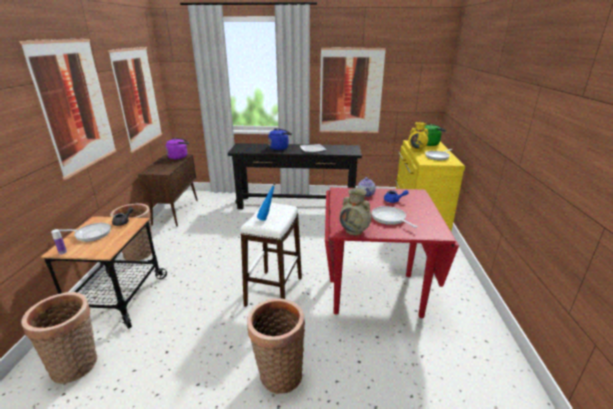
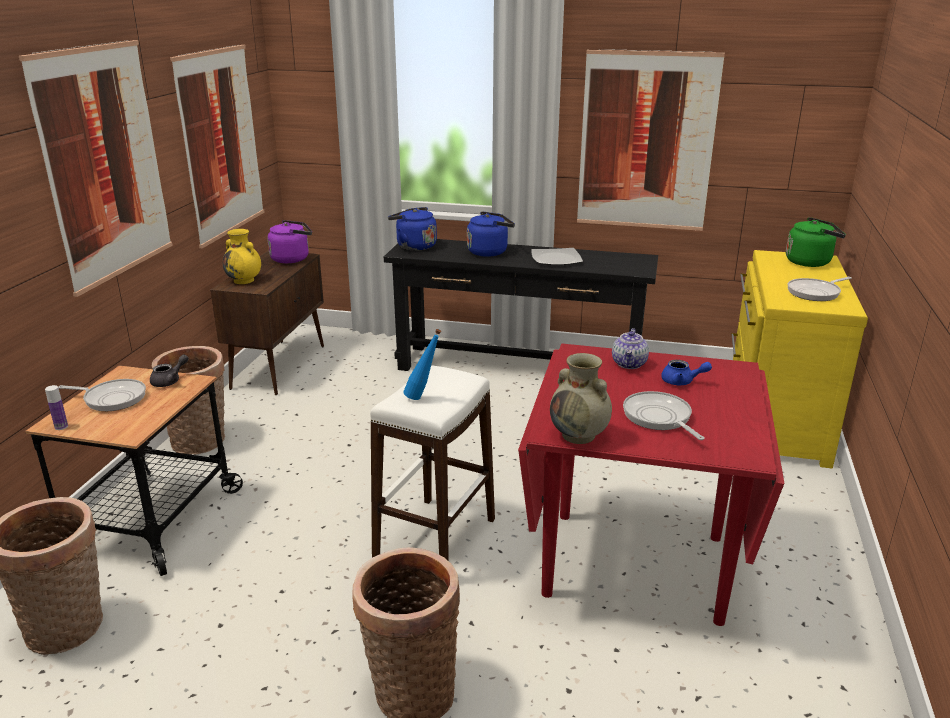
camera: 10 degrees right, 0 degrees up
yellow vase [408,122,428,151] -> yellow vase moved to [223,229,261,284]
none -> blue kettle [388,207,437,251]

